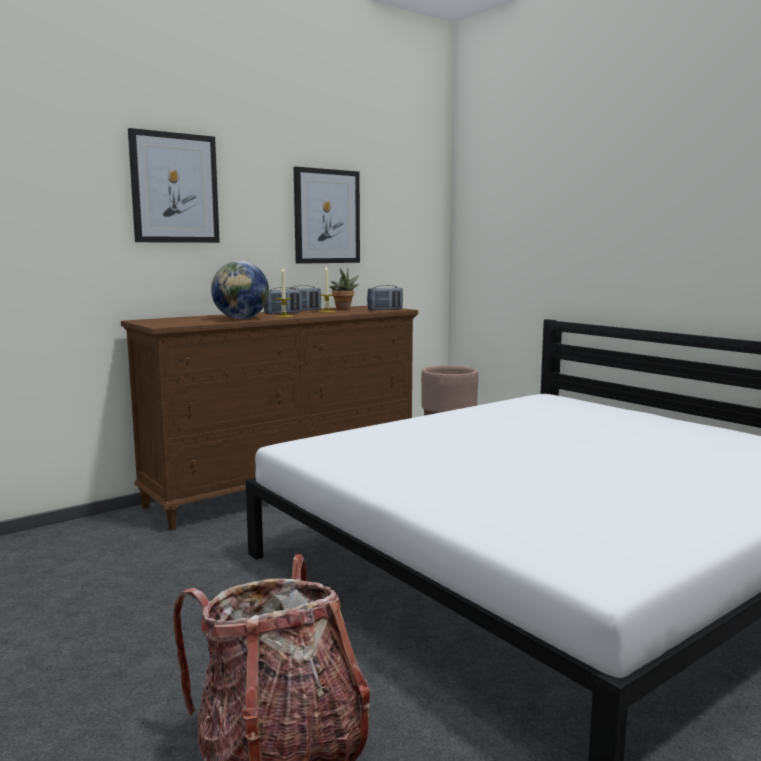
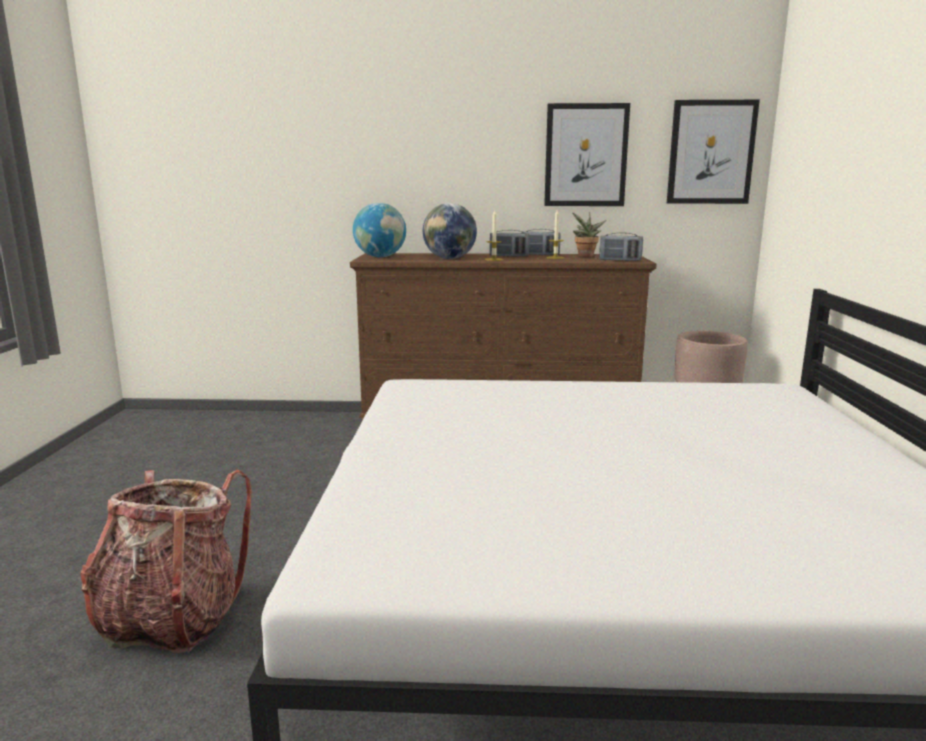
camera: 40 degrees right, 5 degrees up
picture [128,128,220,243] -> picture moved to [667,100,760,204]
none -> globe [353,203,406,257]

